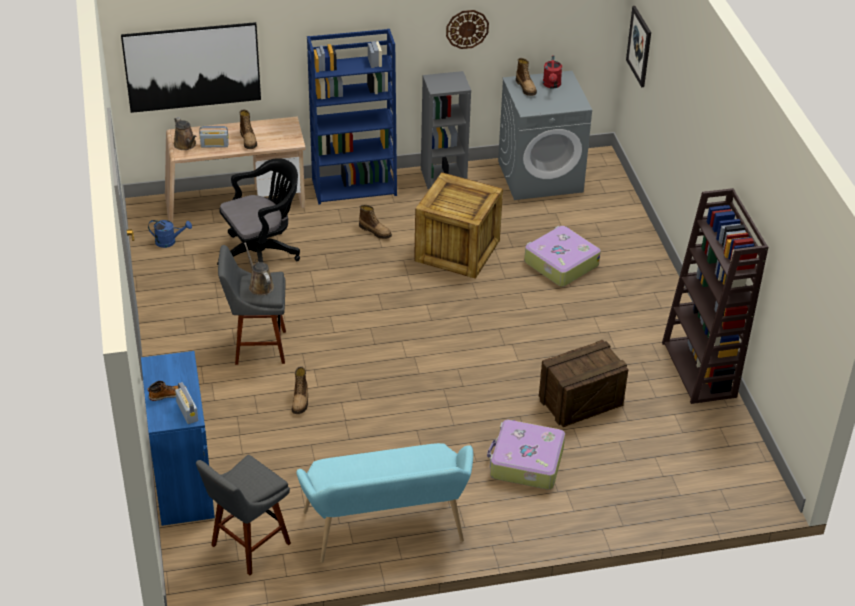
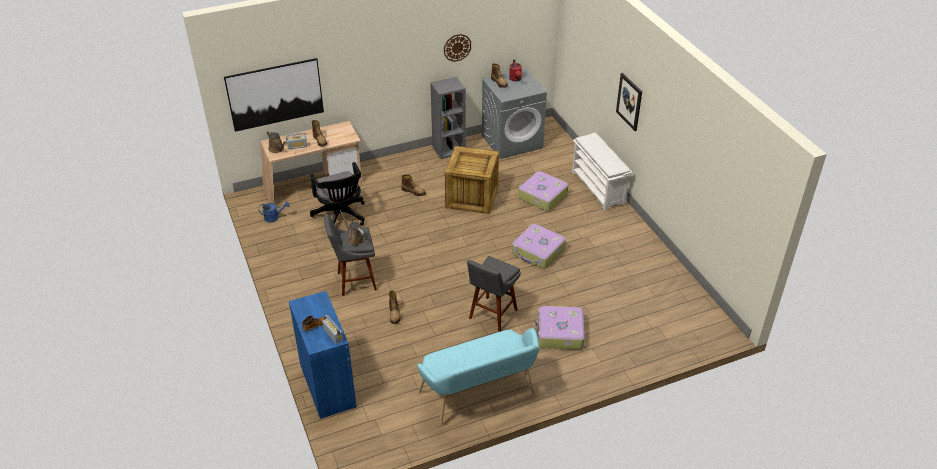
camera: 10 degrees left, 0 degrees up
grey stool [196,455,291,575] -> grey stool moved to [467,256,521,332]
black office chair [217,158,300,265] -> black office chair turned 105 degrees clockwise [310,162,365,226]
blue bookcase [307,29,397,204] -> none
crate [539,340,629,427] -> none
picture [626,6,651,87] -> picture moved to [616,73,642,131]
brown bookcase [662,188,768,404] -> none
none -> suitcase [512,224,566,269]
none -> white shoe rack [572,133,632,211]

